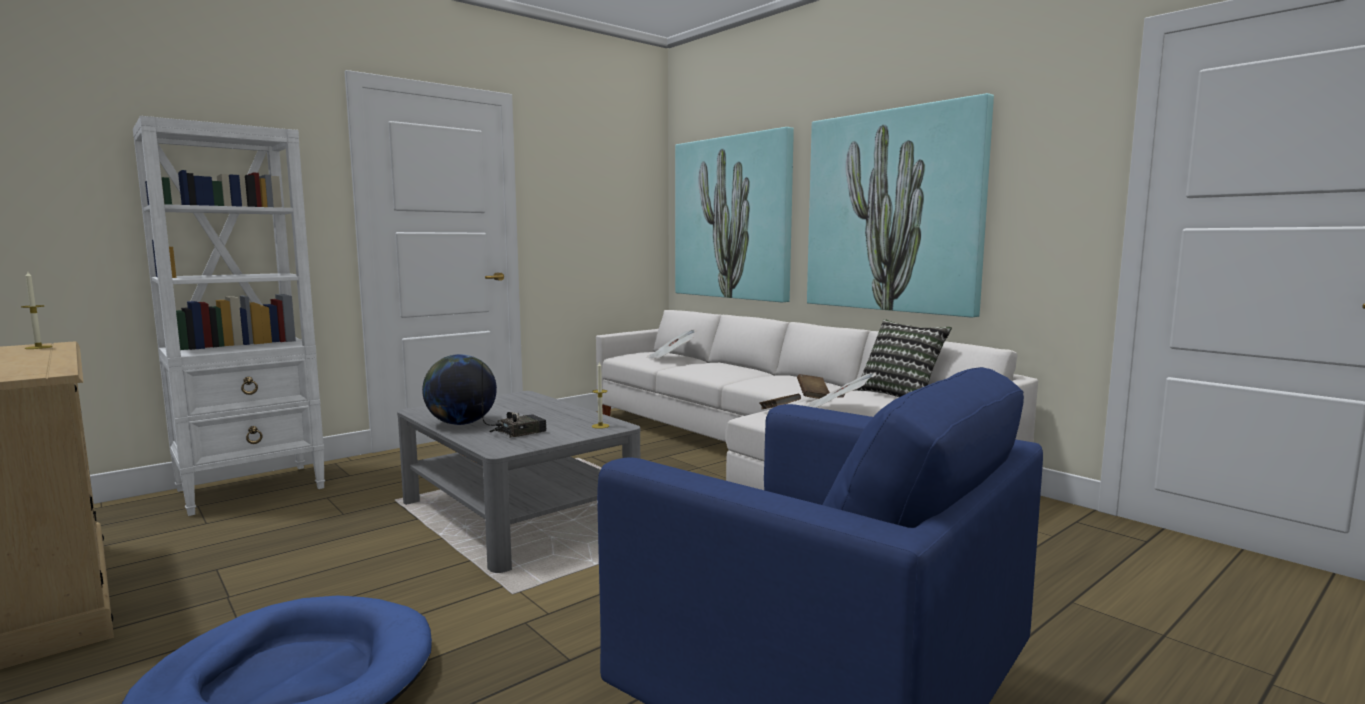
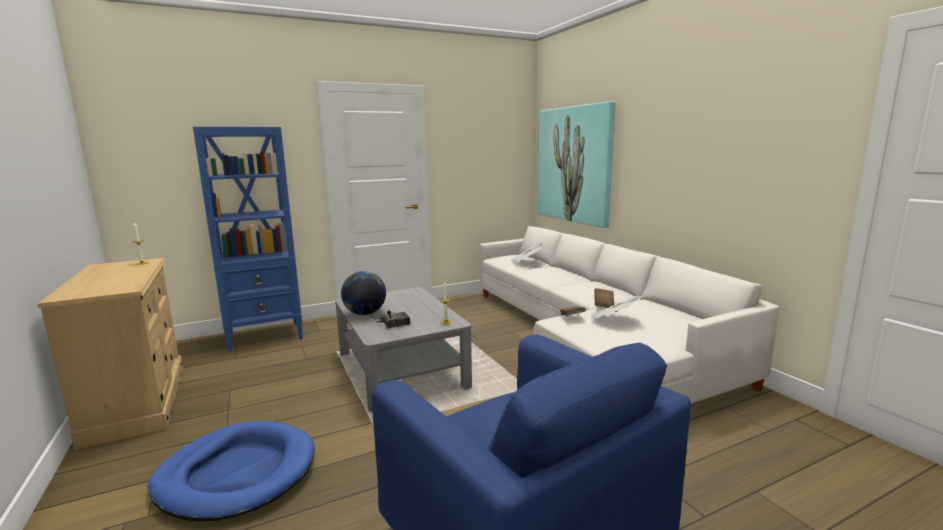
camera: 15 degrees right, 5 degrees up
white bookcase [133,116,325,516] -> blue bookcase [193,127,303,352]
picture [807,93,994,318] -> none
pillow [855,319,952,397] -> none

